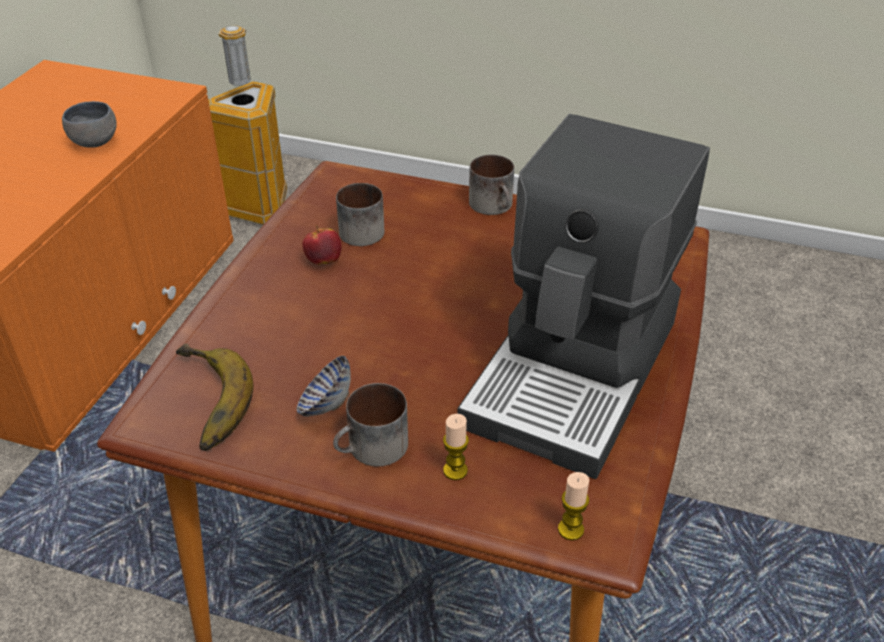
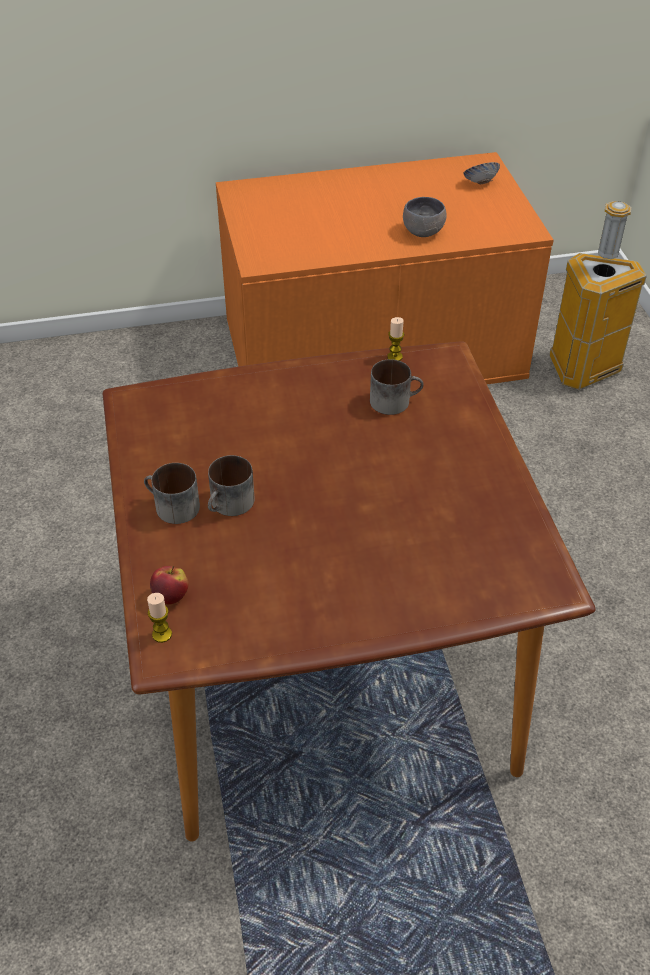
camera: 60 degrees right, 5 degrees up
banana [176,344,253,451] -> none
bowl [297,356,351,417] -> bowl moved to [464,162,500,184]
apple [302,226,342,265] -> apple moved to [150,566,189,605]
candle [443,414,469,480] -> candle moved to [387,317,404,361]
coffee machine [457,114,710,479] -> none
mug [469,155,514,215] -> mug moved to [208,455,255,516]

